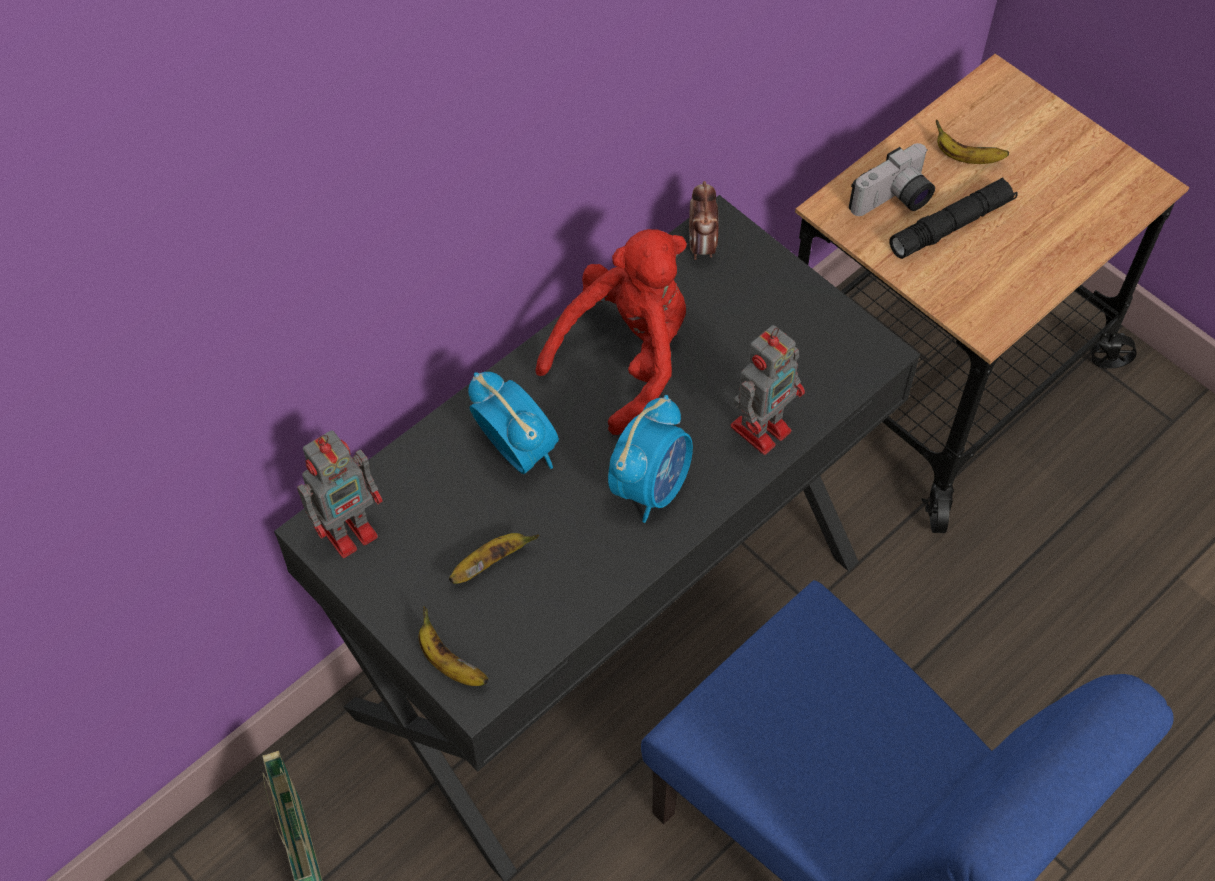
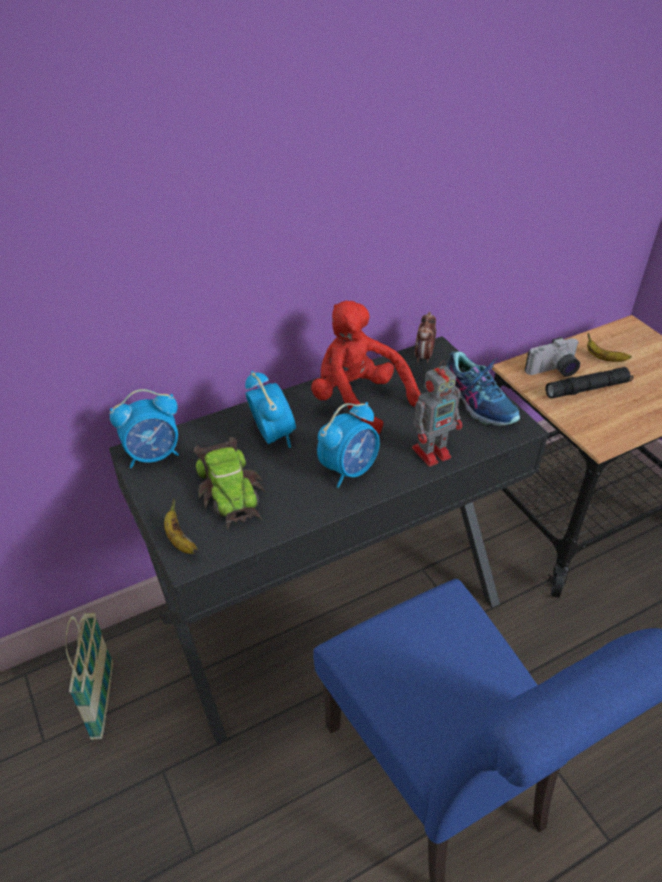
camera: 15 degrees right, 15 degrees down
toy robot [297,430,382,558] -> alarm clock [110,389,179,468]
banana [449,533,539,584] -> toy car [194,437,266,531]
red plush toy [535,229,687,435] -> red plush toy turned 105 degrees counterclockwise [311,301,421,434]
none -> shoe [446,351,520,426]

